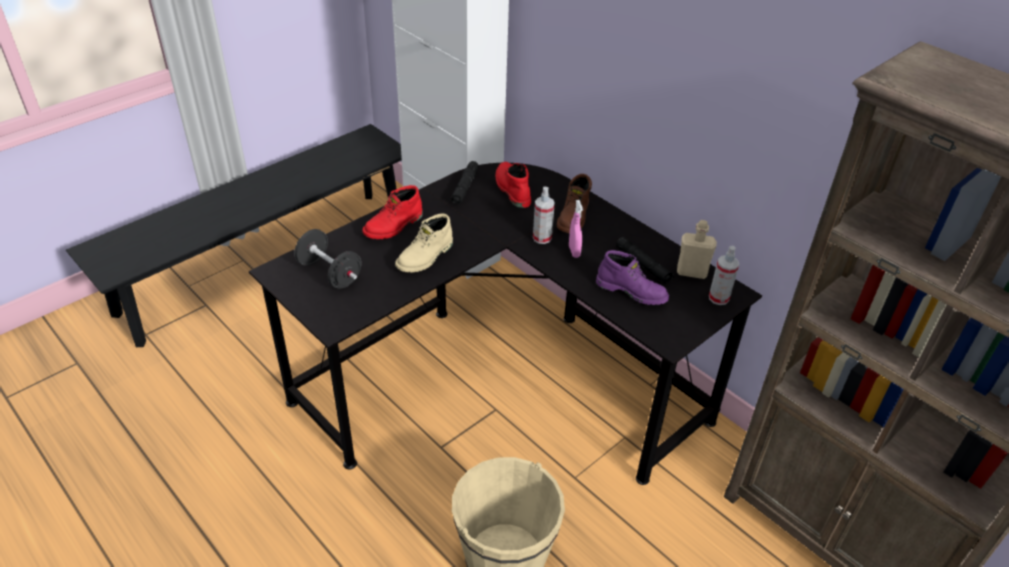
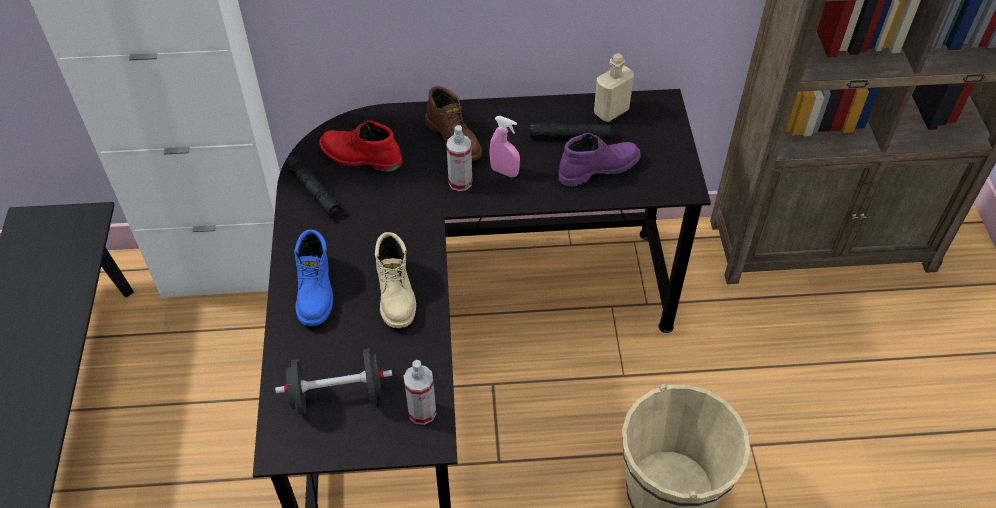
camera: 50 degrees left, 10 degrees up
red boot [362,185,423,239] -> blue boot [294,229,333,326]
spray bottle [709,246,739,305] -> spray bottle moved to [404,360,436,425]

